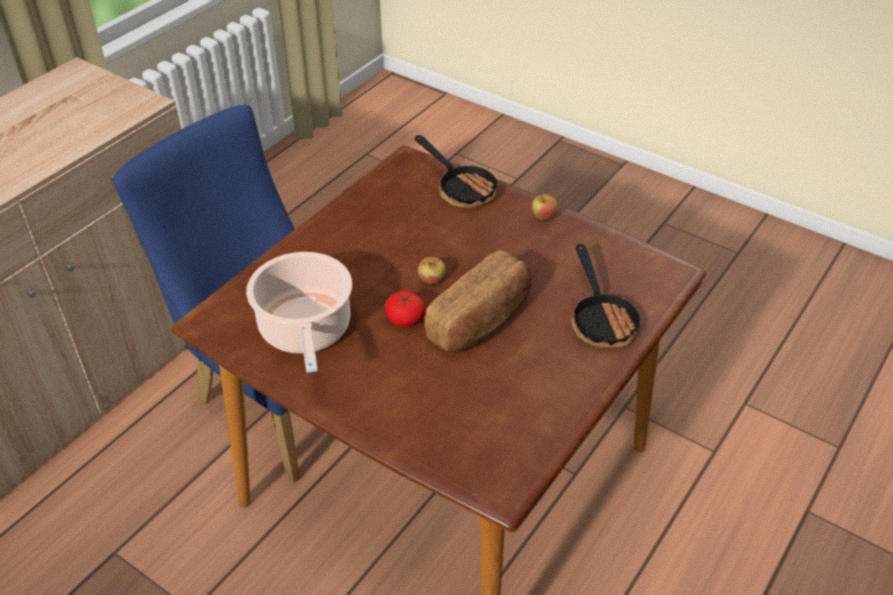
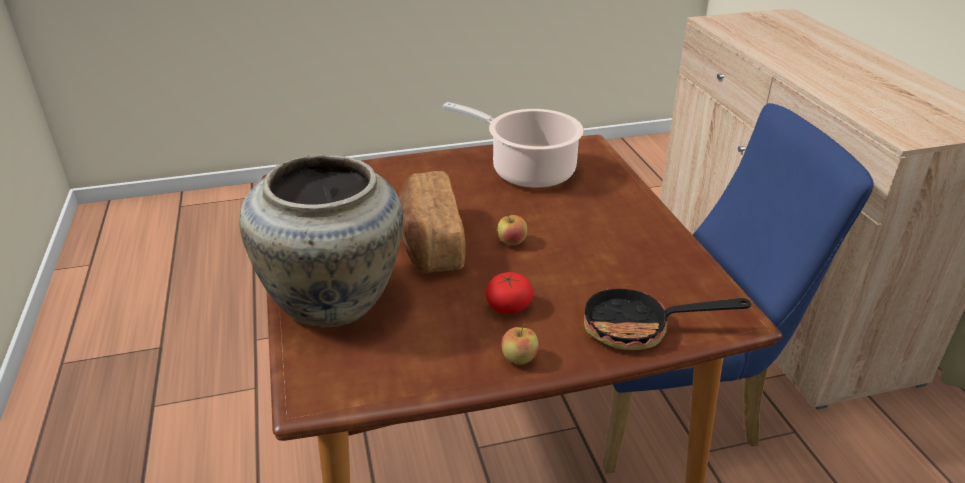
camera: 130 degrees right, 10 degrees down
tomato [385,291,426,327] -> tomato moved to [485,272,533,314]
frying pan [571,244,644,348] -> beige vase [239,155,403,327]

